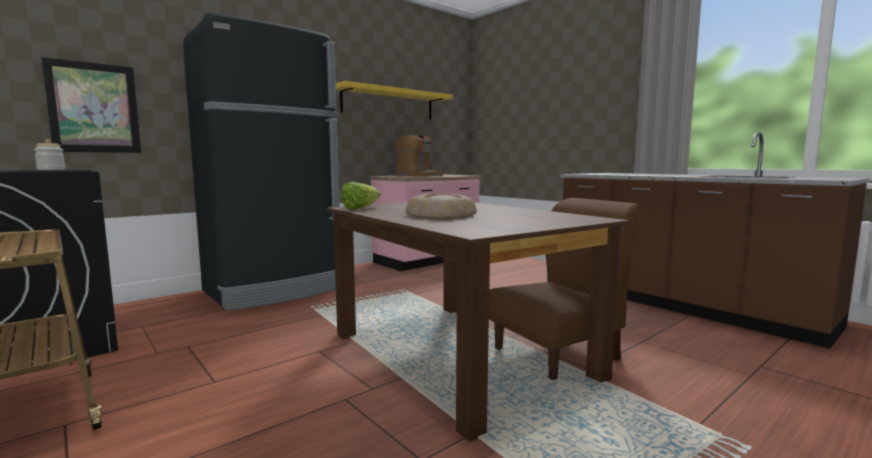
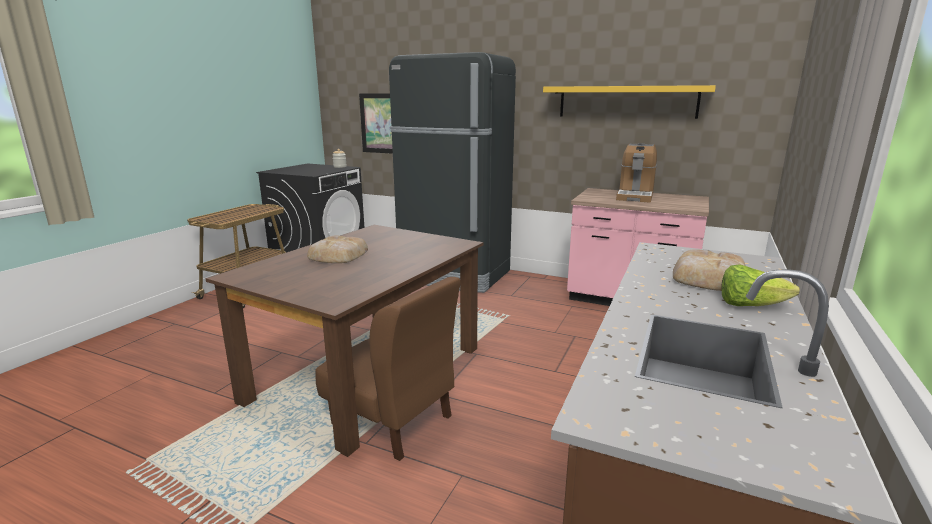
camera: 65 degrees right, 10 degrees up
lettuce [341,182,381,209] -> lettuce moved to [721,264,800,306]
none -> bread [673,249,746,291]

